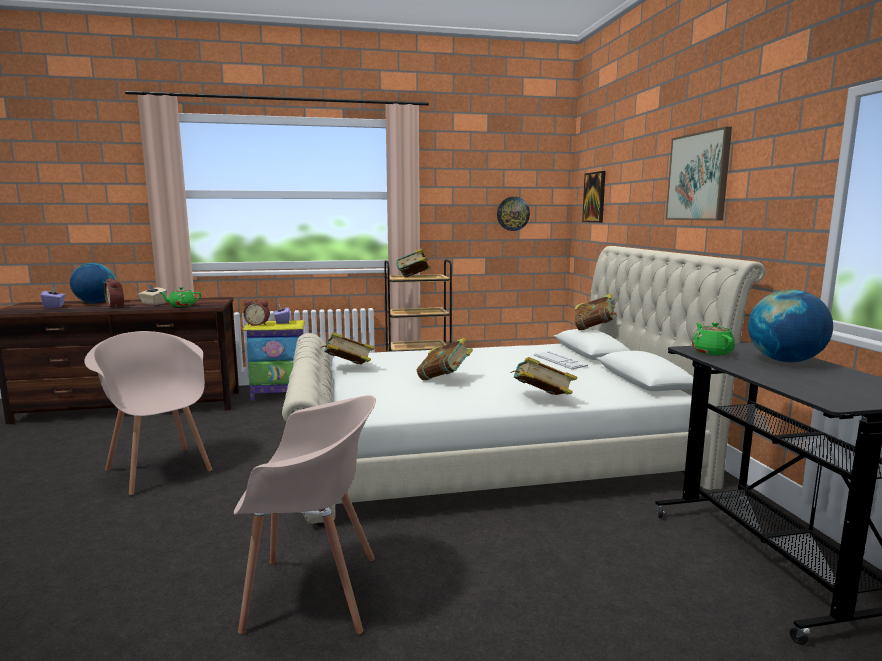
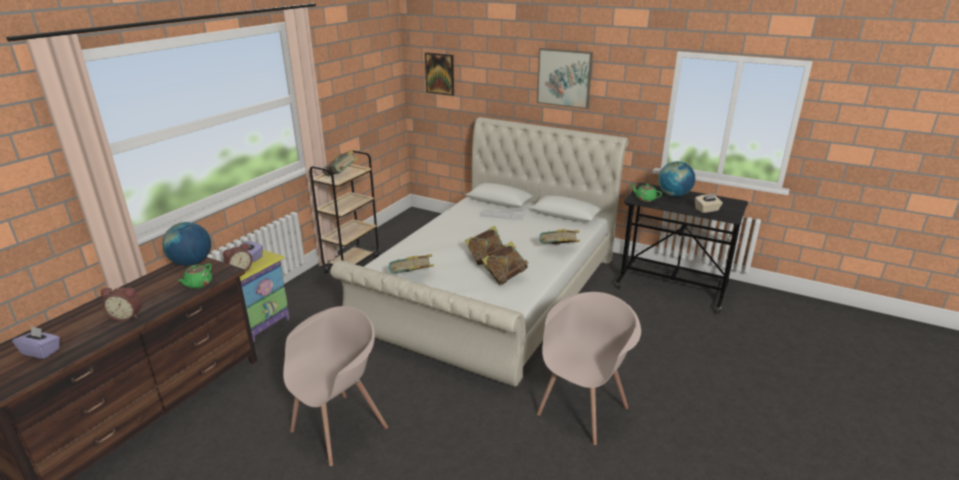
camera: 50 degrees left, 15 degrees up
globe [70,263,116,303] -> globe moved to [162,222,211,266]
beige chair [84,331,212,495] -> beige chair turned 135 degrees clockwise [283,306,388,466]
beige tissue box [138,284,168,305] -> beige tissue box moved to [695,194,723,213]
wall clock [497,197,530,231] -> none
book [575,294,617,330] -> book moved to [482,242,529,285]

